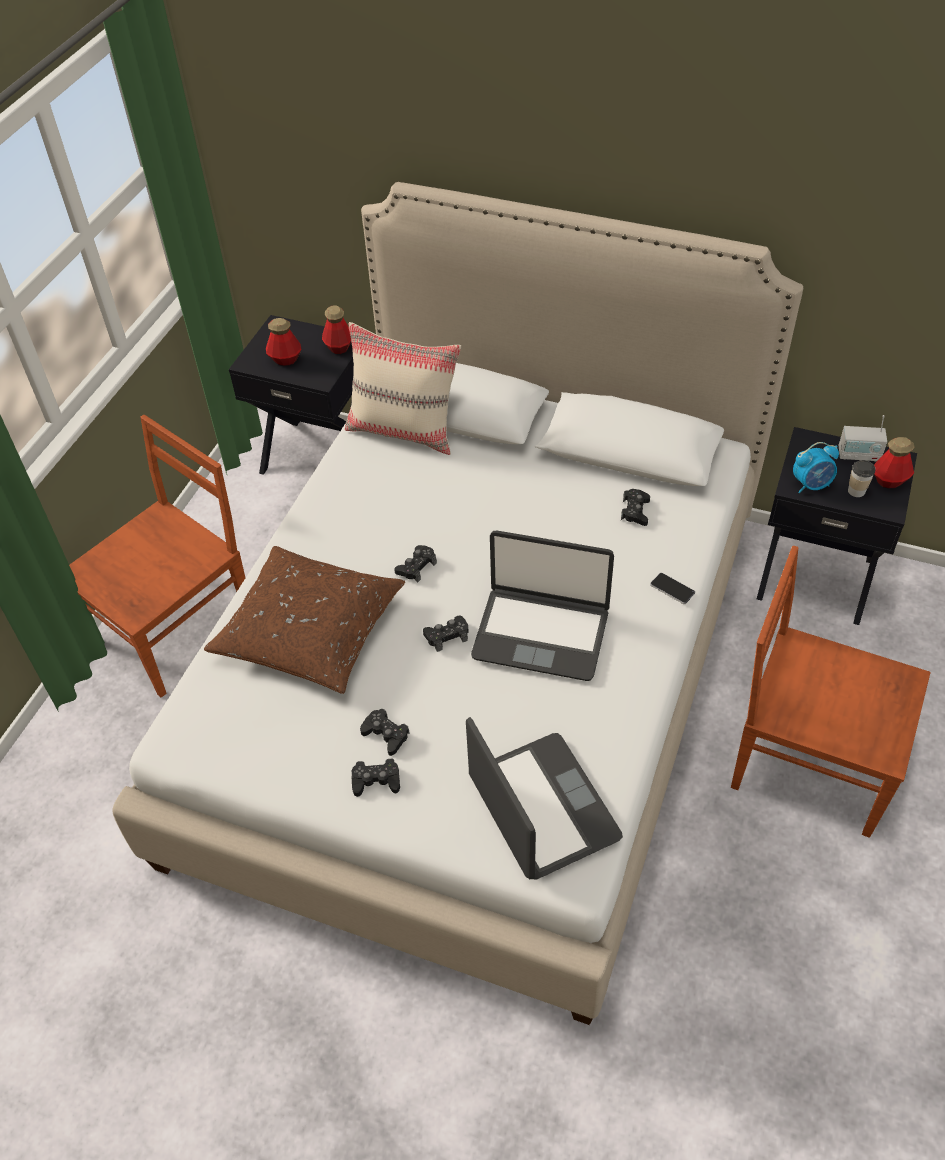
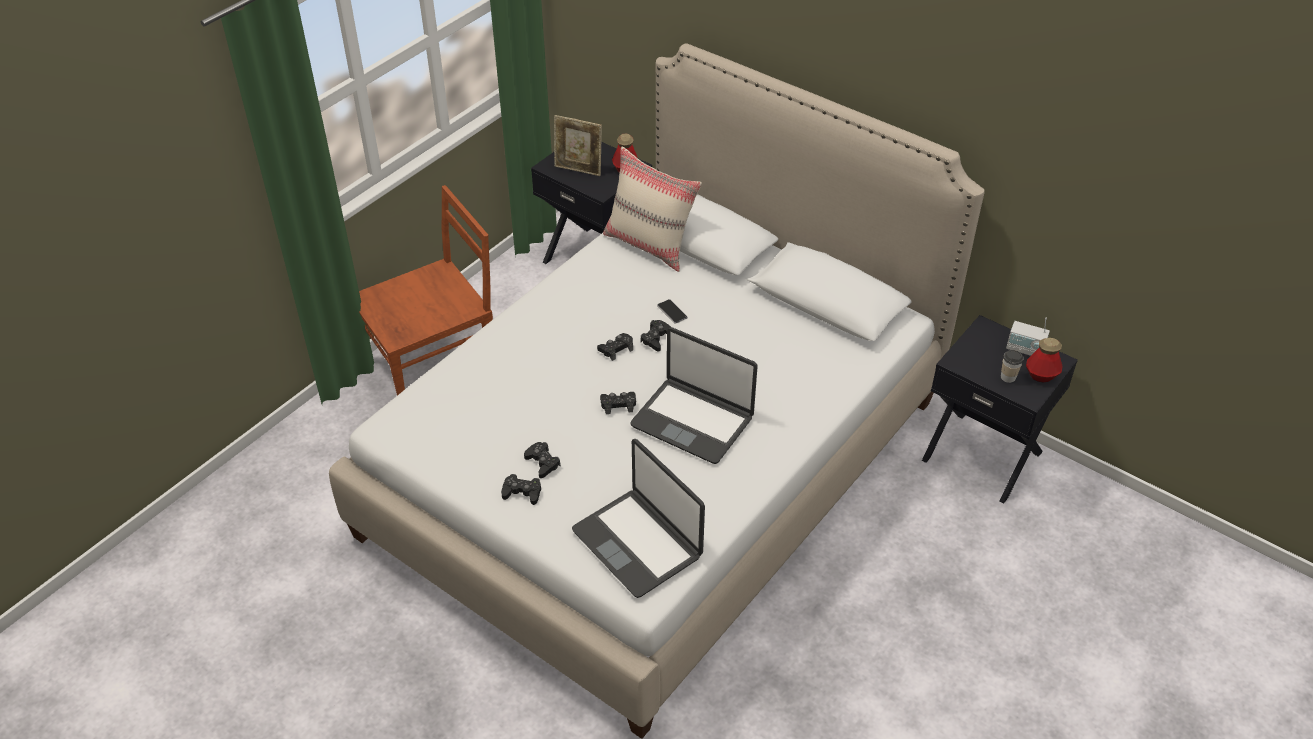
camera: 15 degrees right, 5 degrees down
brown pillow [204,546,405,694] -> none
bottle [266,318,301,366] -> picture frame [554,115,602,176]
laptop [466,717,623,880] -> laptop turned 150 degrees clockwise [572,439,705,598]
black game controller [621,489,650,526] -> black game controller moved to [640,320,672,352]
phone [650,573,695,604] -> phone moved to [657,299,688,324]
brown chair [731,546,931,838] -> none
alarm clock [793,442,839,493] -> none

